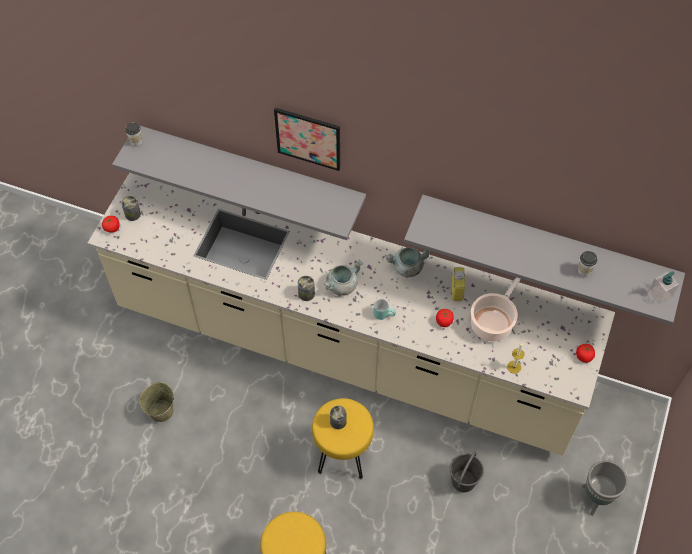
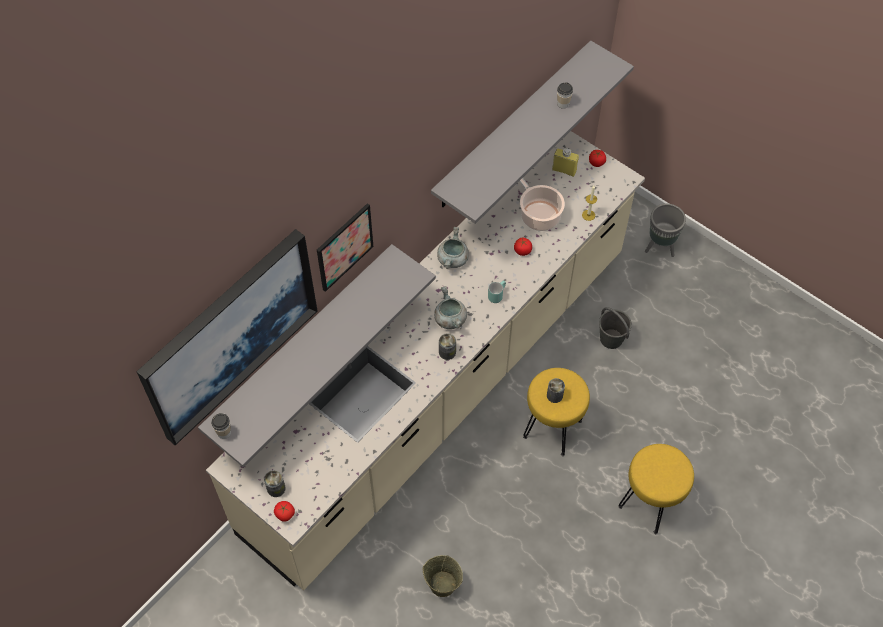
camera: 70 degrees left, 0 degrees up
yellow bottle [452,267,465,301] -> yellow bottle moved to [552,148,579,177]
soap dispenser [649,271,680,304] -> none
none -> picture [137,229,317,445]

